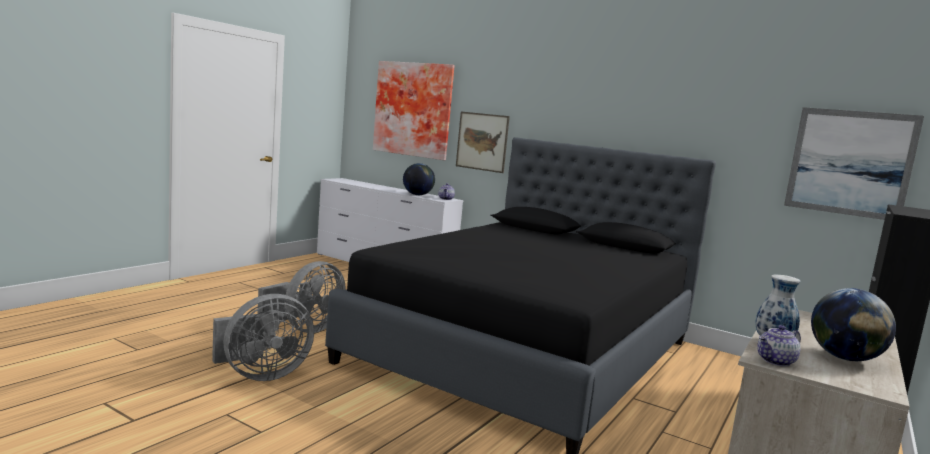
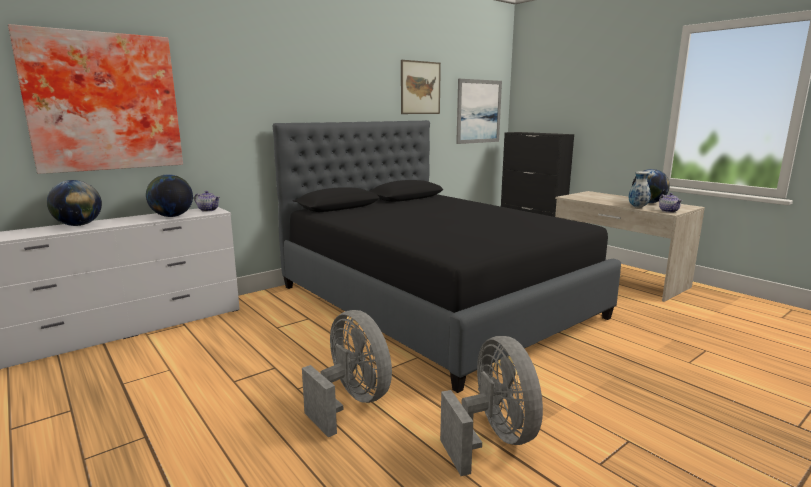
camera: 70 degrees left, 5 degrees up
picture [456,112,510,173] -> picture moved to [401,60,441,114]
none -> globe [47,180,102,226]

